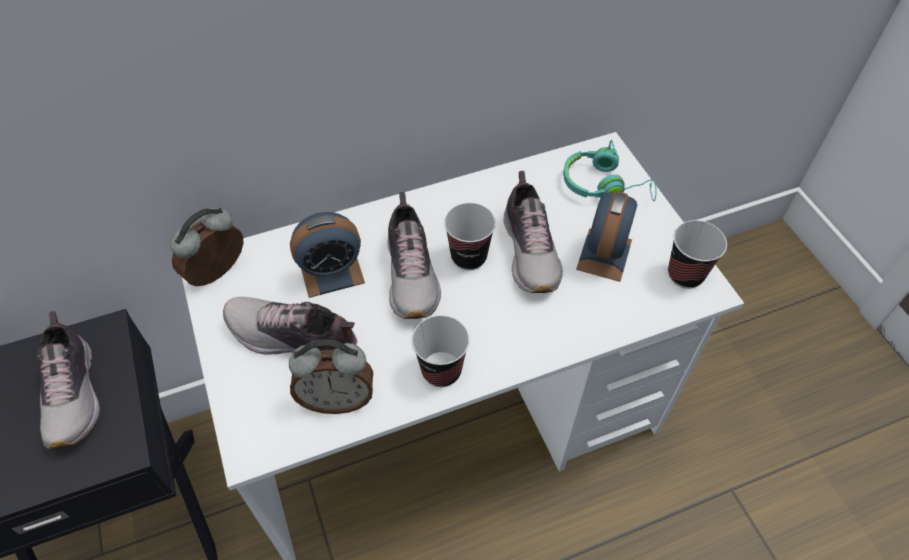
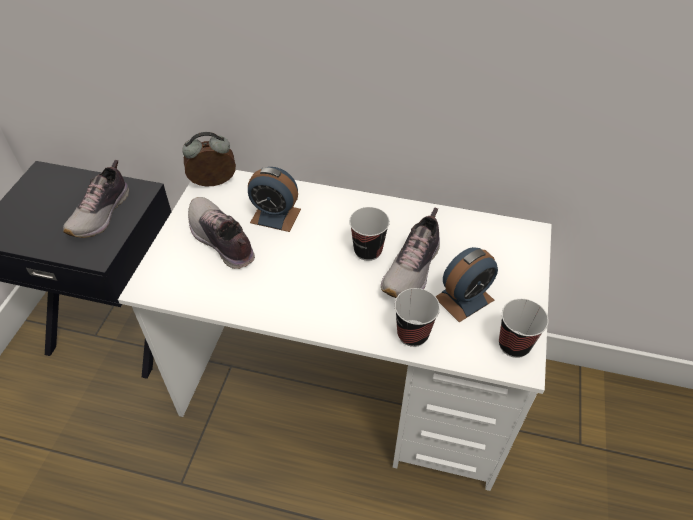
camera: 35 degrees right, 5 degrees down
alarm clock [289,340,373,414] -> none
shoe [387,192,441,319] -> none
cup [412,315,470,387] -> cup moved to [394,288,440,347]
turquoise headphones [563,140,657,201] -> none

